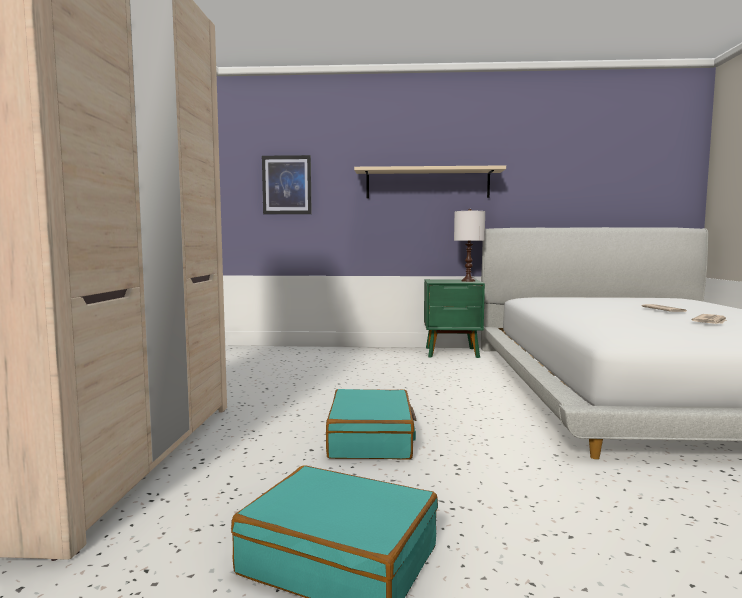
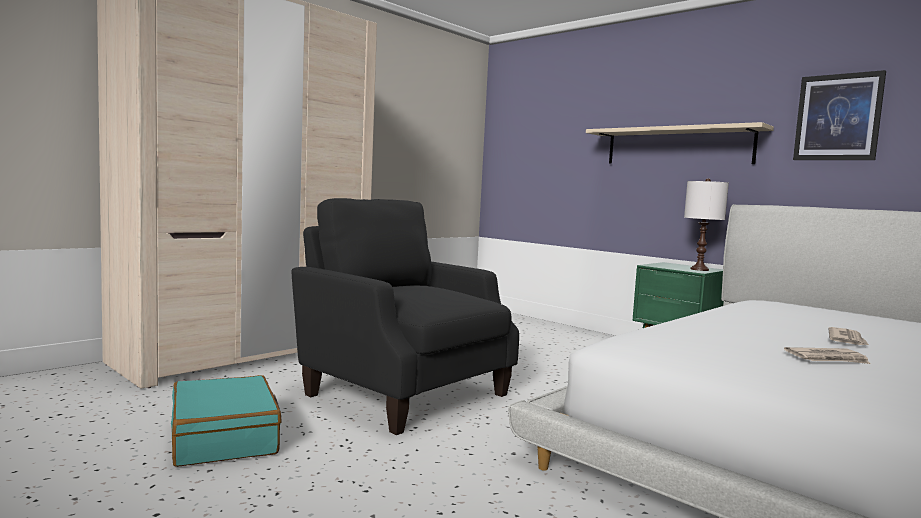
camera: 40 degrees right, 0 degrees up
picture [262,155,312,214] -> picture moved to [793,70,886,160]
turquoise suitcase [326,389,417,460] -> black armchair [291,198,519,435]

